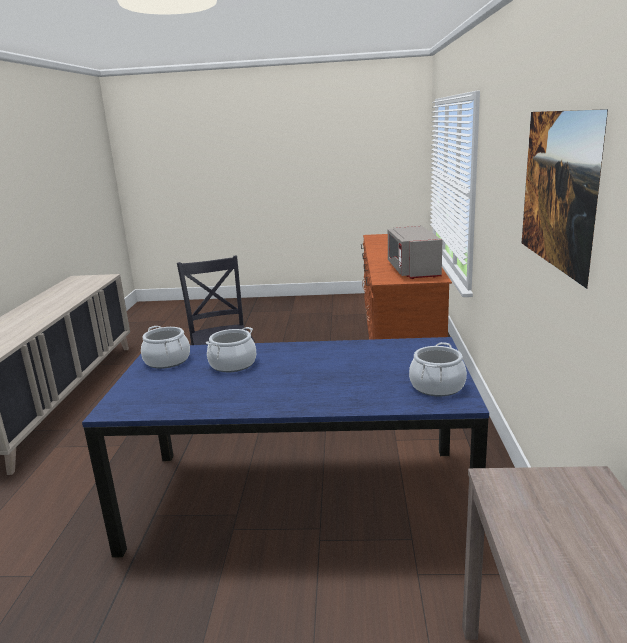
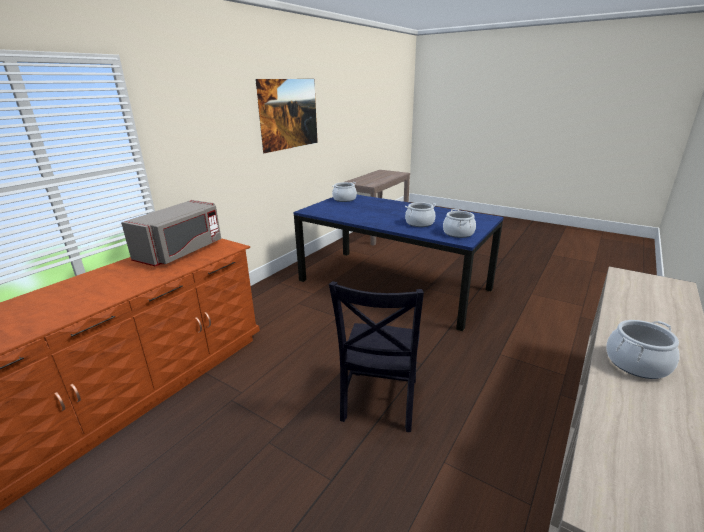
camera: 150 degrees left, 5 degrees up
none -> cooking pot [606,320,680,379]

